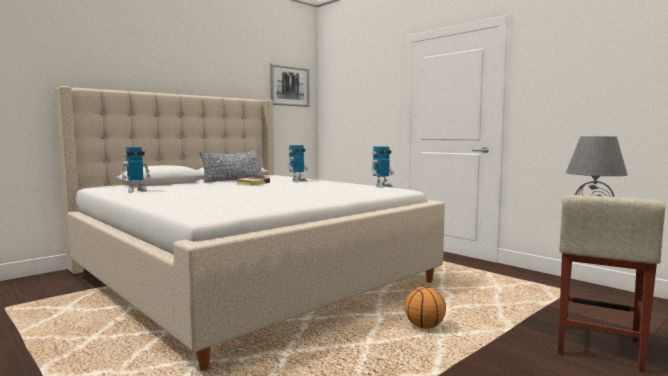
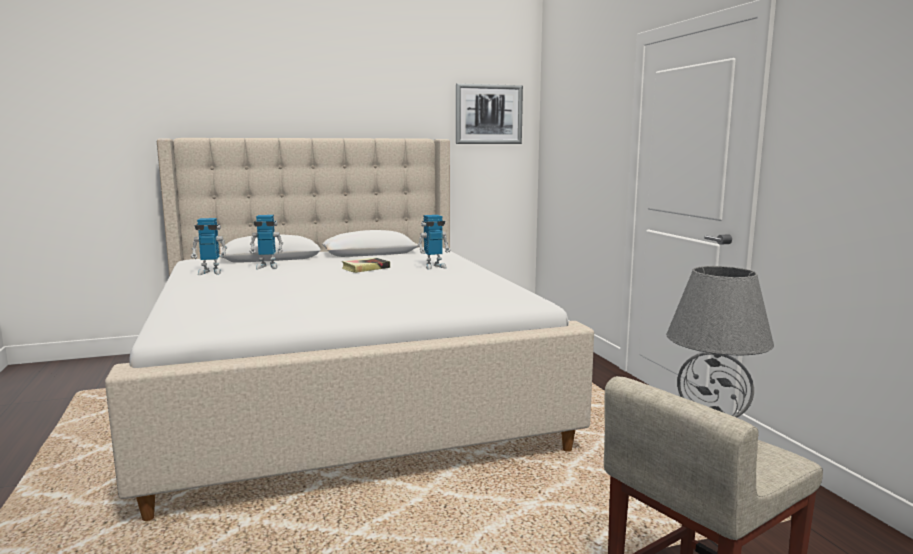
camera: 25 degrees right, 5 degrees up
pillow [199,149,265,183] -> none
toy robot [371,146,394,188] -> toy robot moved to [249,215,283,269]
basketball [405,287,446,329] -> none

